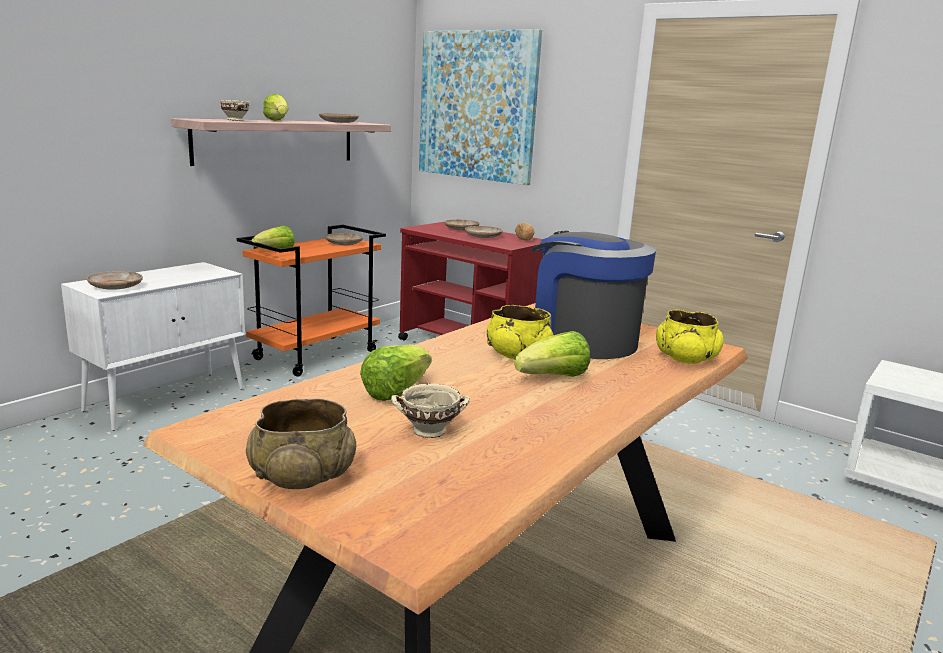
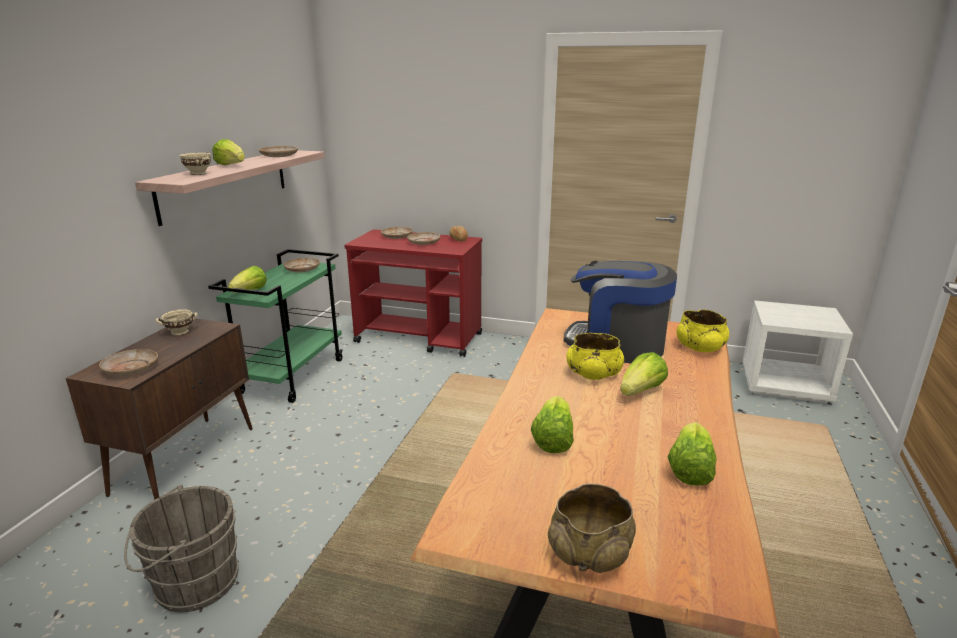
camera: 20 degrees left, 5 degrees up
white cabinet [61,262,245,431] -> brown cabinet [66,318,253,500]
orange cart [237,225,386,377] -> green cart [208,249,343,403]
beige bowl [391,383,470,438] -> beige bowl moved to [156,309,198,335]
picture [419,29,542,185] -> none
none -> grey bucket [124,484,239,612]
none -> lettuce [667,422,717,486]

